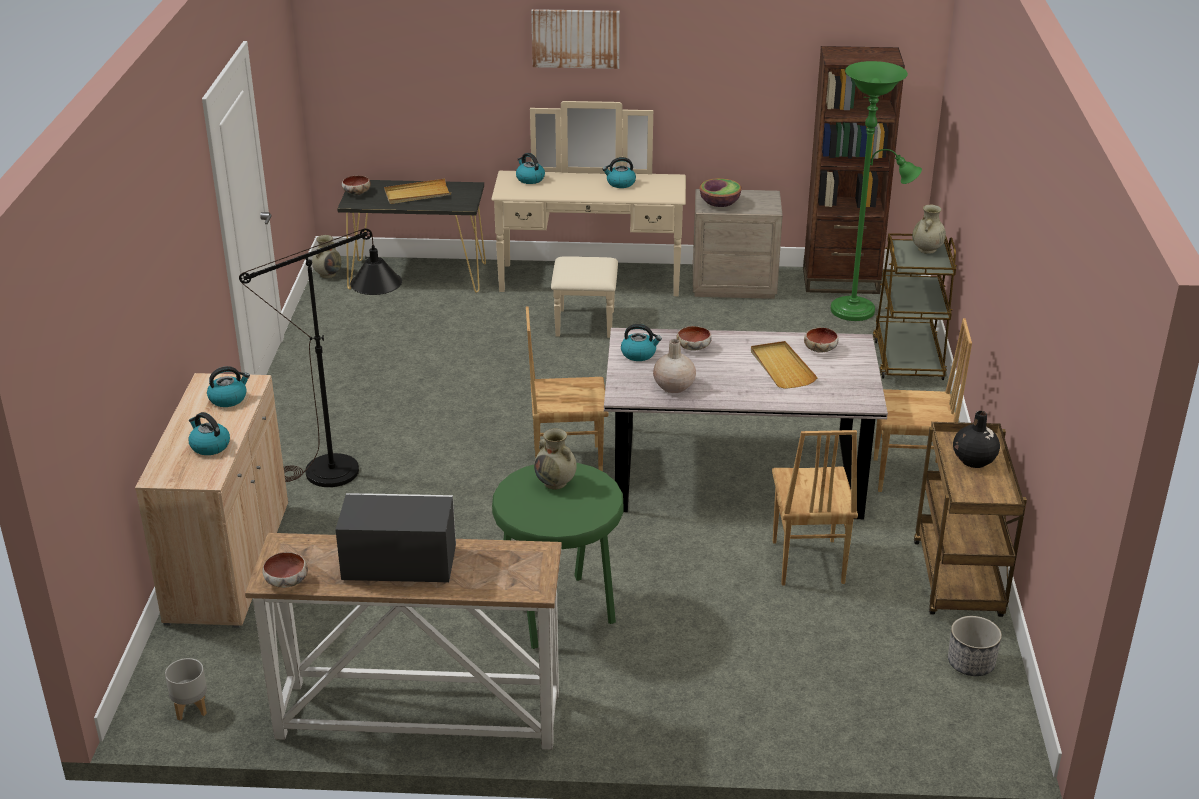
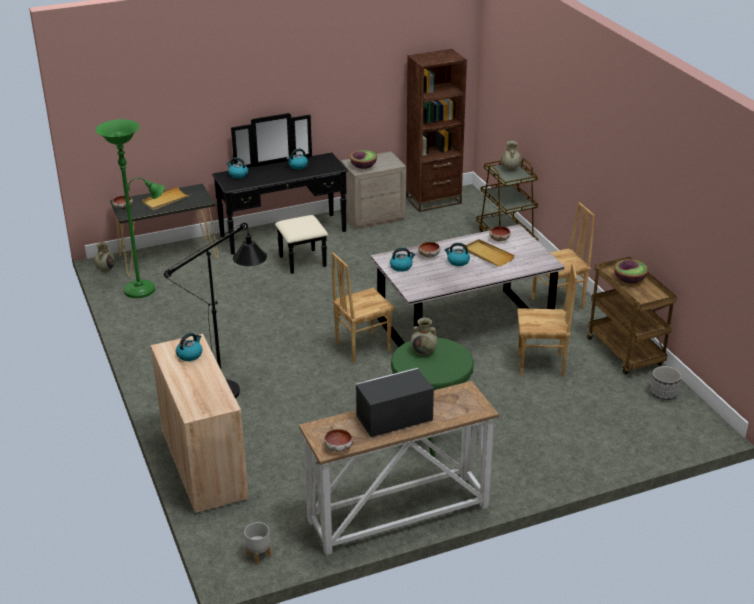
camera: 25 degrees left, 0 degrees up
kettle [188,412,230,455] -> kettle moved to [444,243,470,266]
beige dresser [491,101,686,338] -> black dresser [212,113,348,274]
picture [531,9,620,69] -> none
beige vase [653,339,696,393] -> none
brown chair [772,430,858,585] -> brown chair turned 60 degrees counterclockwise [517,262,577,377]
green floor lamp [831,61,922,321] -> green floor lamp moved to [96,119,164,298]
black vase [953,411,1000,468] -> bowl [614,259,648,284]

